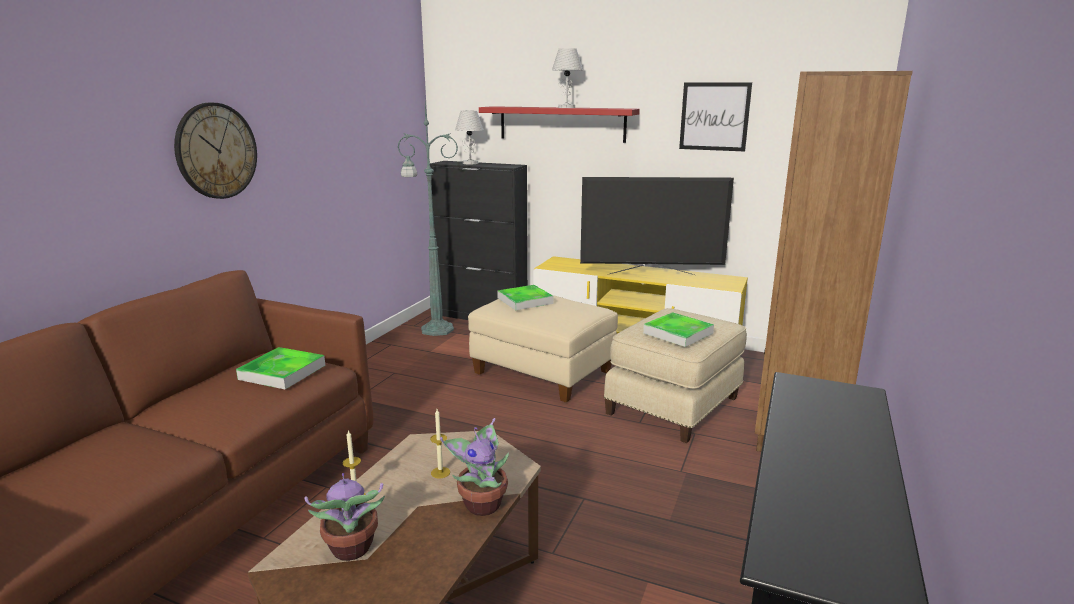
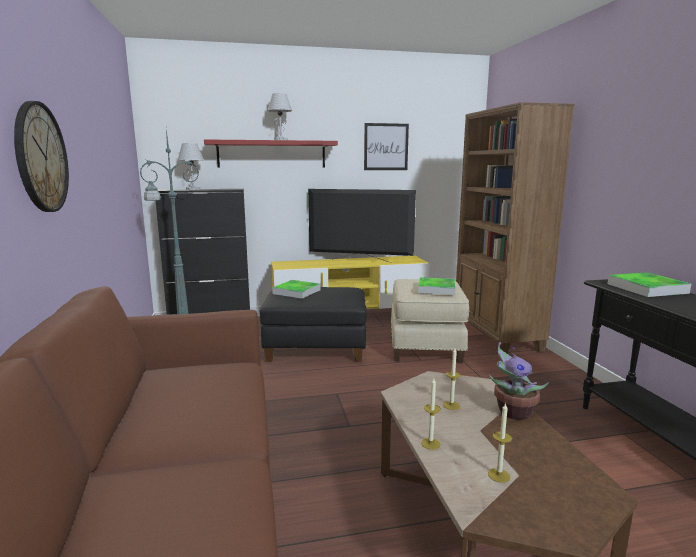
camera: 35 degrees left, 5 degrees down
tray [236,347,326,389] -> tray moved to [608,272,691,297]
potted plant [305,473,385,561] -> candle [488,403,512,483]
beige ottoman [468,295,618,402] -> black ottoman [260,287,367,362]
television [580,177,734,275] -> television turned 135 degrees counterclockwise [308,189,416,263]

